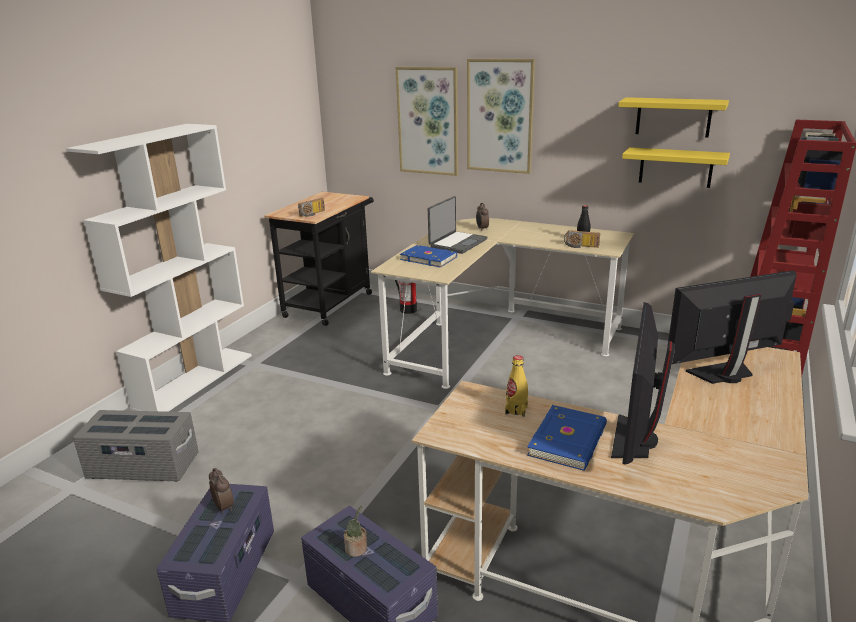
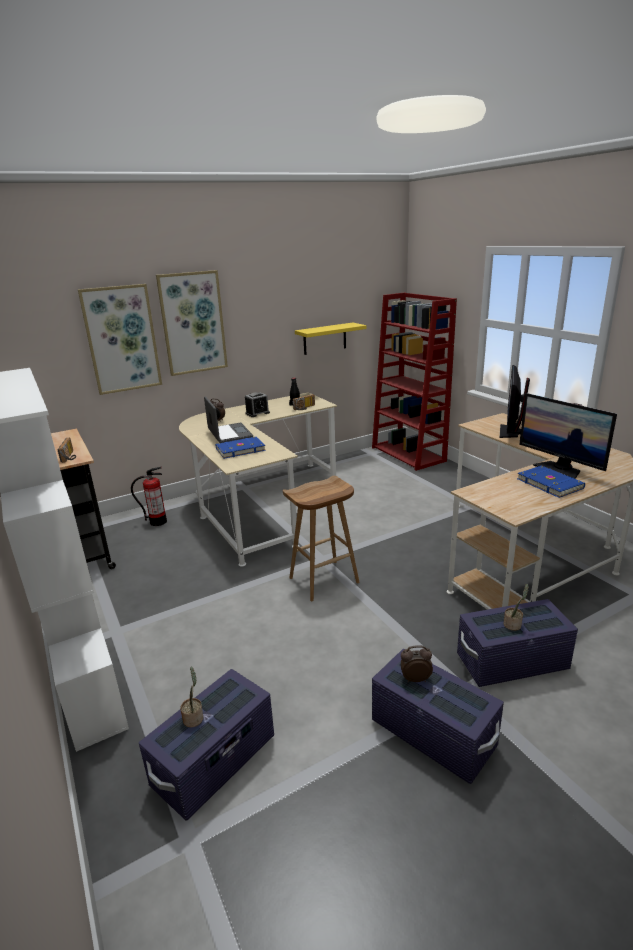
camera: 55 degrees left, 0 degrees up
grey storage box [73,410,199,482] -> purple storage box [139,669,274,821]
yellow bottle [505,355,528,417] -> none
yellow shelf [618,97,729,138] -> none
none -> potted plant [180,667,203,727]
none -> alarm clock [245,392,270,417]
none -> brown stool [283,476,360,601]

